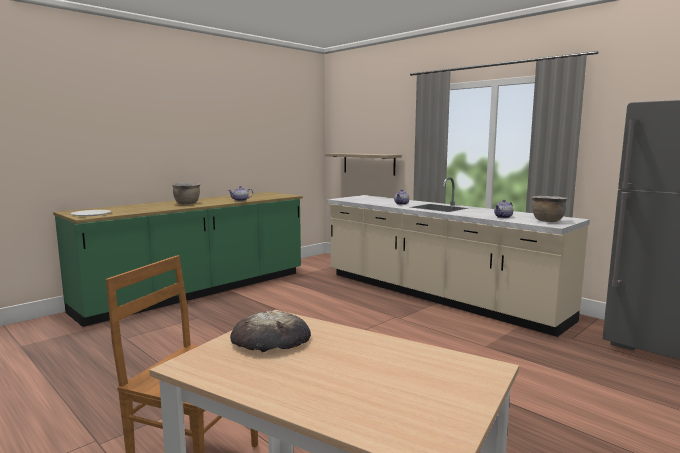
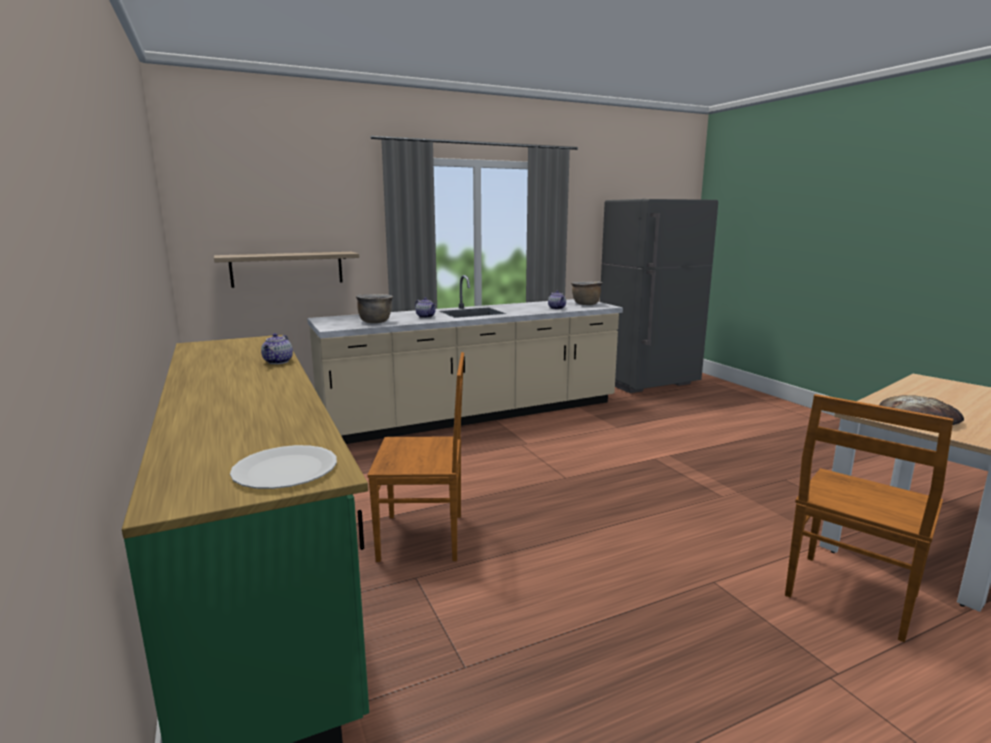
camera: 70 degrees left, 5 degrees up
brown cooking pot [172,182,200,204] -> brown cooking pot moved to [356,294,393,323]
none -> brown chair [368,352,464,562]

